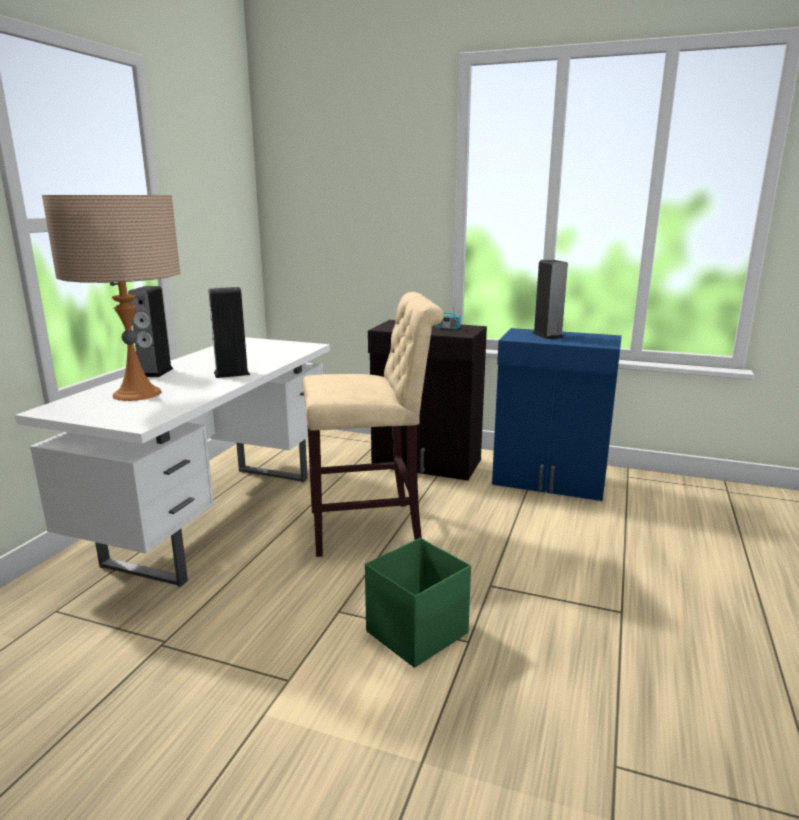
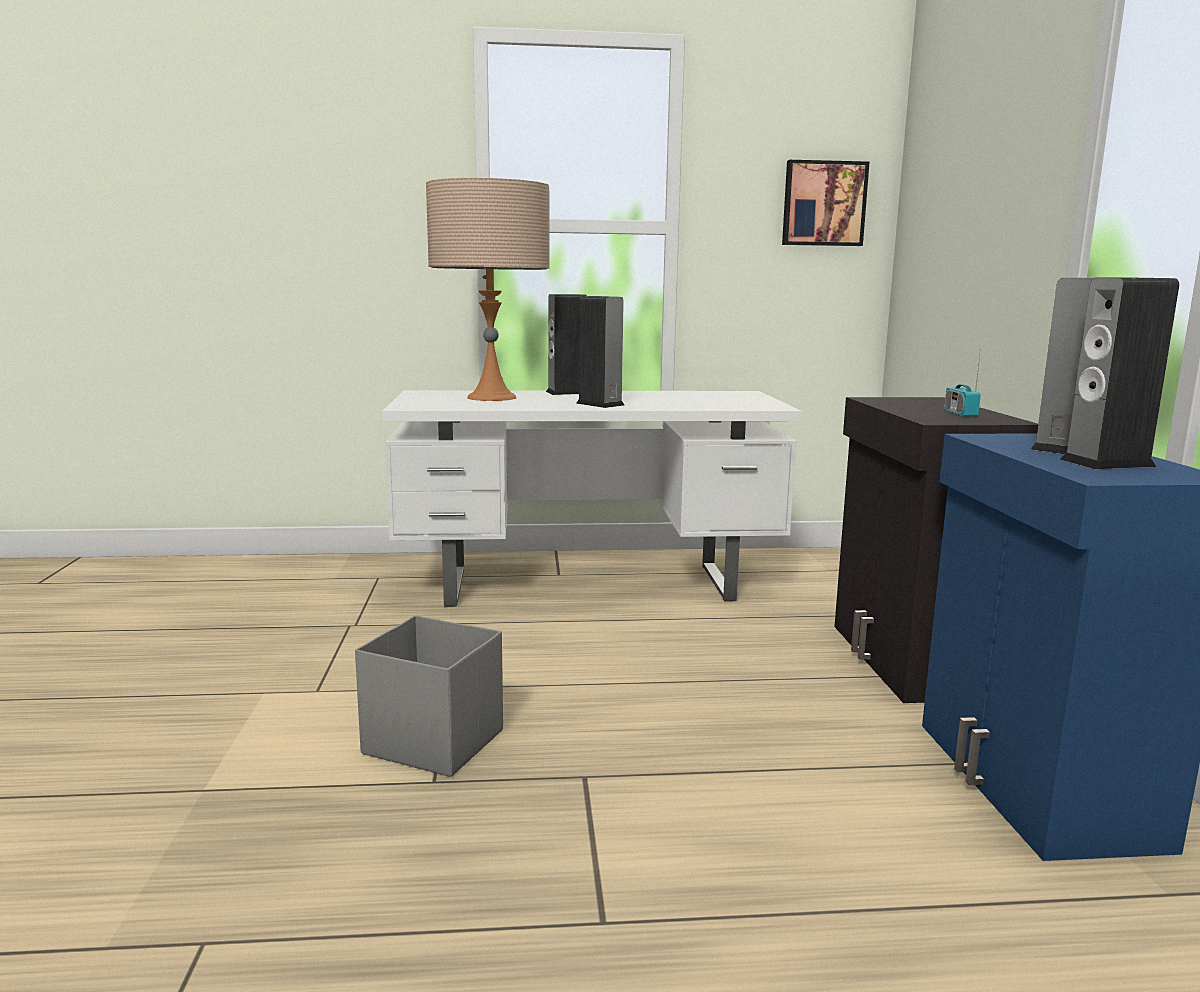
camera: 65 degrees right, 5 degrees down
beige stool [303,292,444,557] -> none
green storage box [365,538,471,668] -> grey storage box [355,615,503,777]
none -> picture [782,160,869,246]
none -> speaker [1060,277,1179,469]

